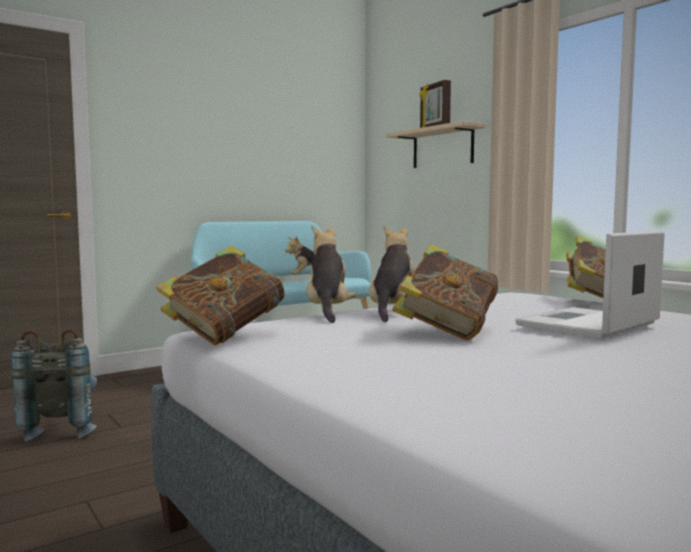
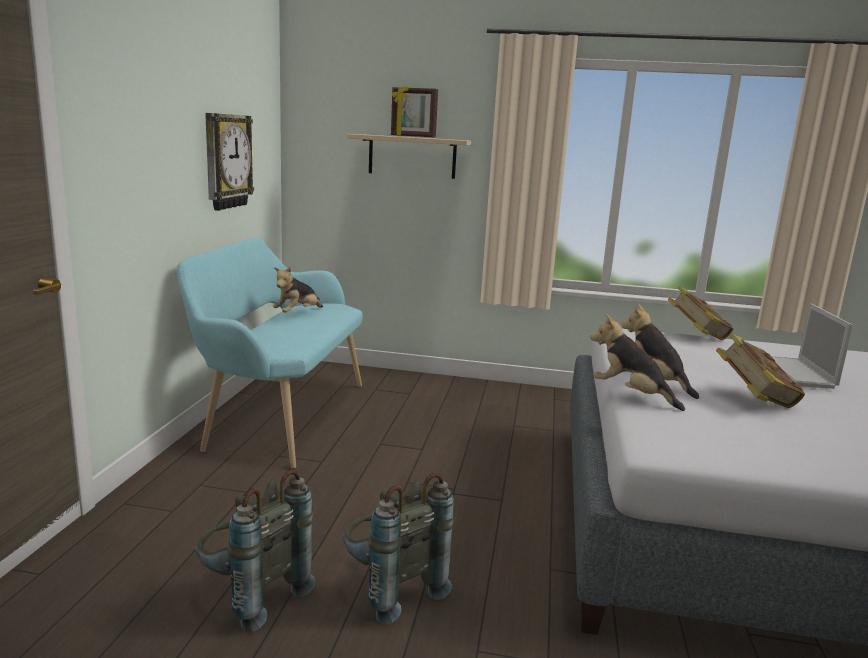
camera: 45 degrees left, 10 degrees up
book [156,246,285,345] -> none
none -> wall clock [205,113,254,211]
none -> grey backpack [343,473,454,625]

